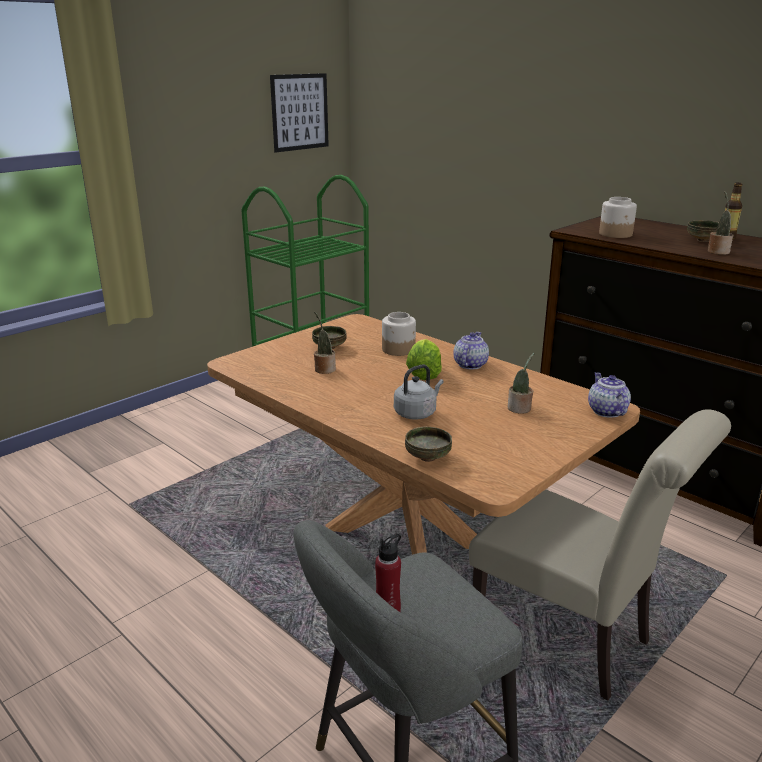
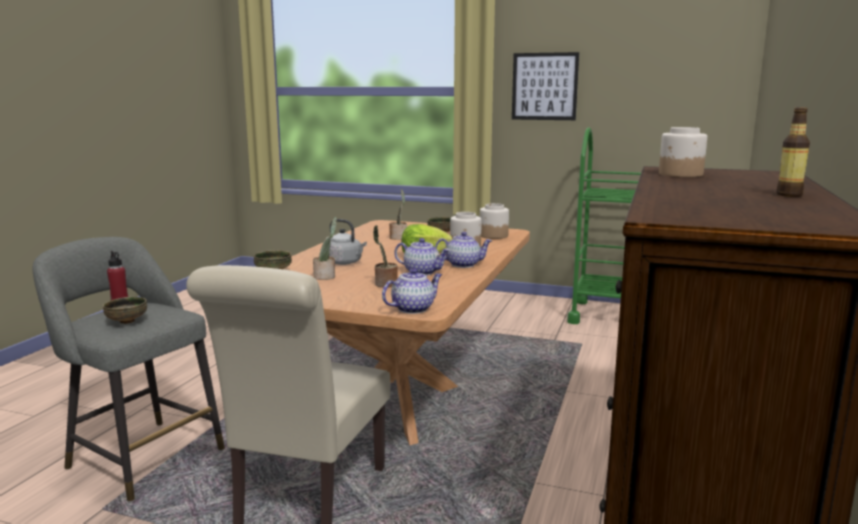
camera: 65 degrees right, 10 degrees down
picture [270,73,329,152] -> picture moved to [512,52,579,120]
bowl [687,220,719,242] -> bowl moved to [103,297,147,324]
potted plant [708,191,733,255] -> potted plant moved to [313,217,337,280]
none -> teapot [394,238,450,275]
none -> jar [480,203,509,239]

